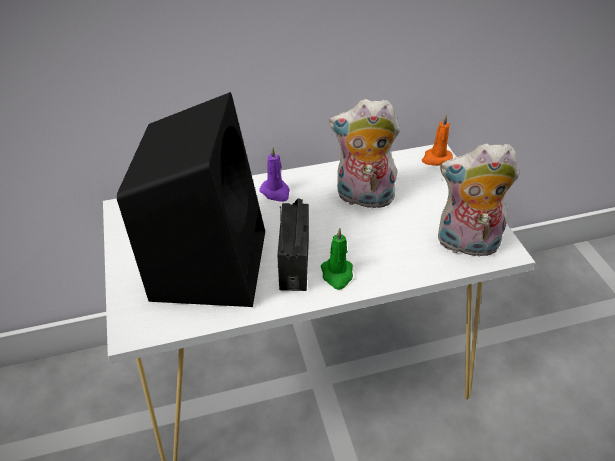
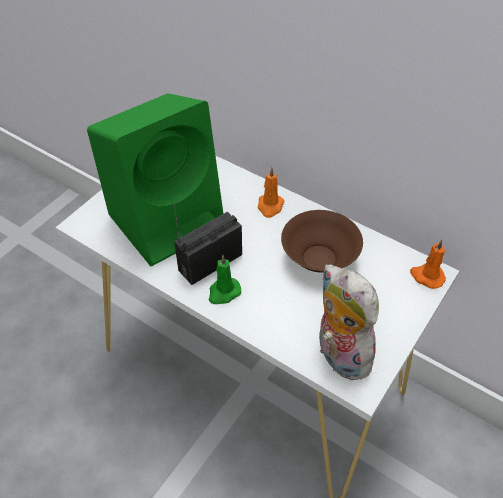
camera: 50 degrees right, 5 degrees up
black speaker [117,92,265,307] -> green speaker [87,93,223,266]
purple candle [260,147,290,202] -> orange candle [258,167,285,218]
plush toy [329,99,400,212] -> brown bowl [281,210,363,273]

